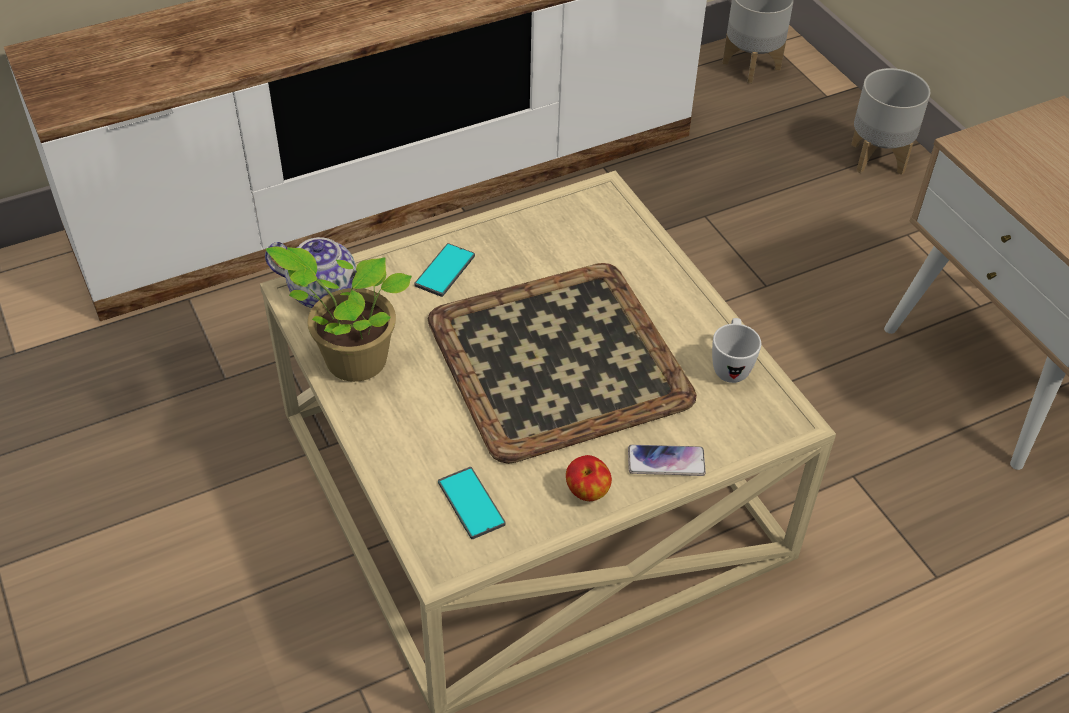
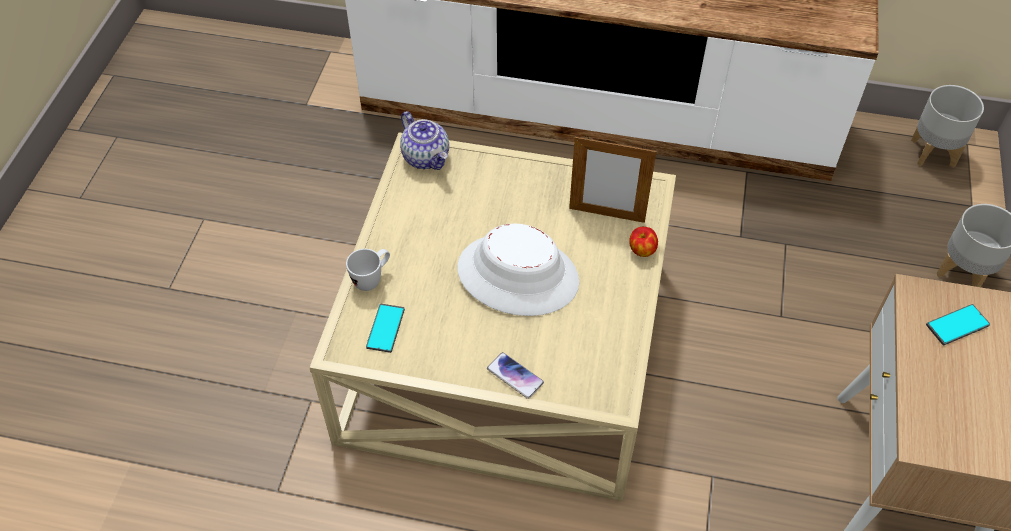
camera: 40 degrees right, 5 degrees up
potted plant [266,246,412,382] -> none
phone [414,243,475,297] -> phone moved to [926,304,990,345]
tray [428,263,697,464] -> white hat [457,224,579,316]
apple [566,455,612,501] -> apple moved to [629,227,658,257]
white mug [712,318,761,383] -> white mug moved to [346,249,390,291]
none -> picture frame [569,136,657,223]

